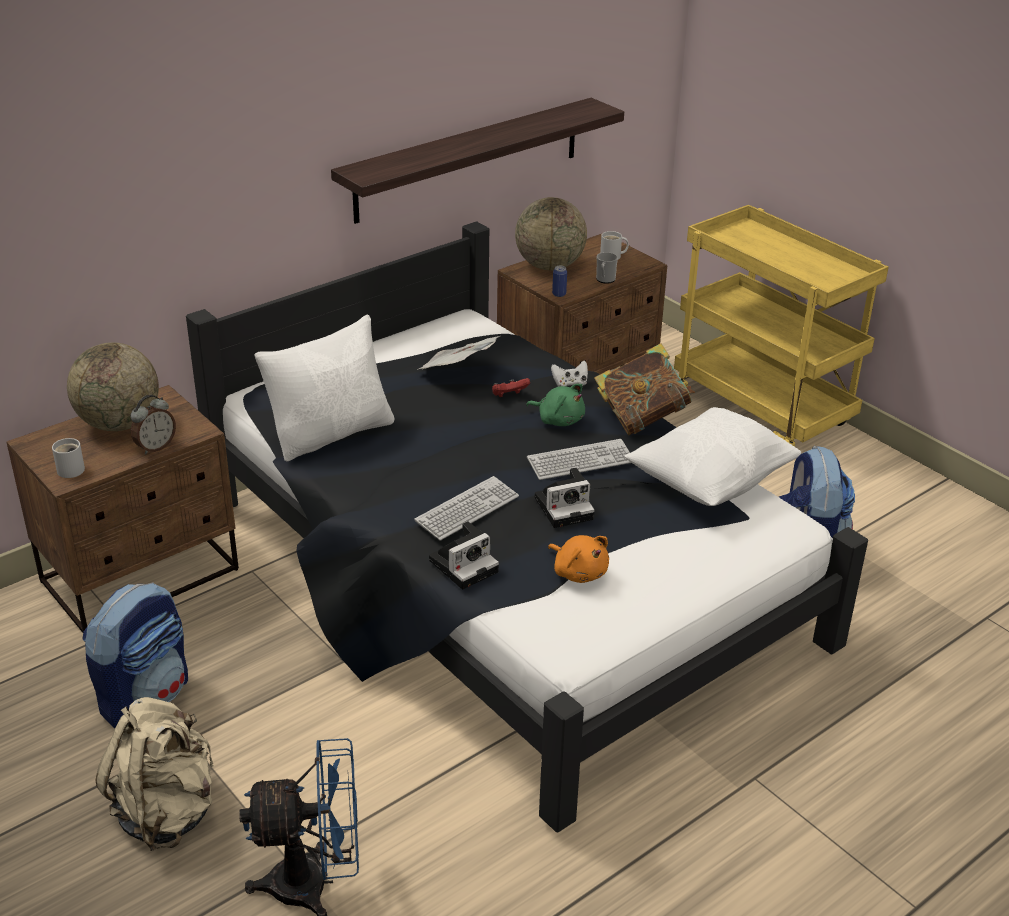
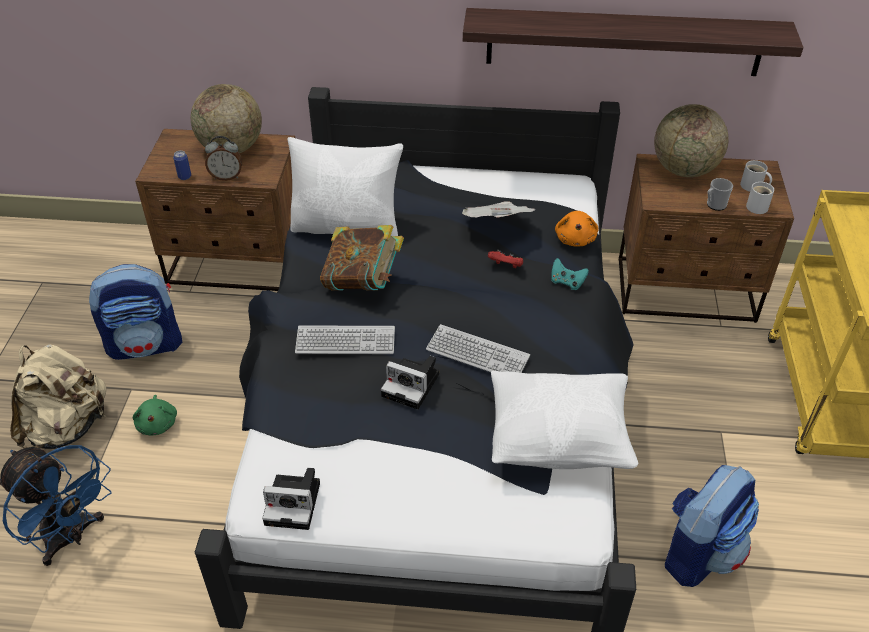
camera: 45 degrees right, 10 degrees up
white mug [52,438,85,478] -> white mug moved to [746,182,774,214]
camera [429,521,499,590] -> camera moved to [262,468,320,530]
green plush toy [526,384,585,426] -> green plush toy moved to [133,395,177,435]
orange plush toy [548,535,609,583] -> orange plush toy moved to [555,211,598,247]
white game controller [551,360,588,387] -> turquoise game controller [551,258,589,290]
can [552,266,567,297] -> can moved to [173,151,191,180]
book [594,343,695,435] -> book moved to [320,225,404,291]

